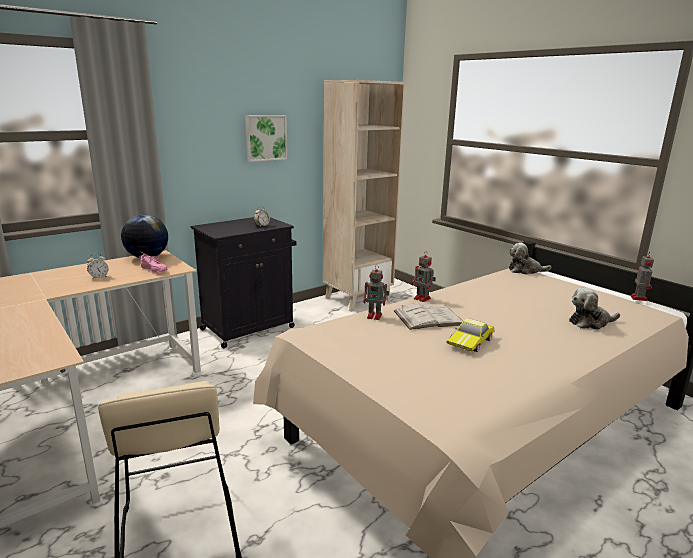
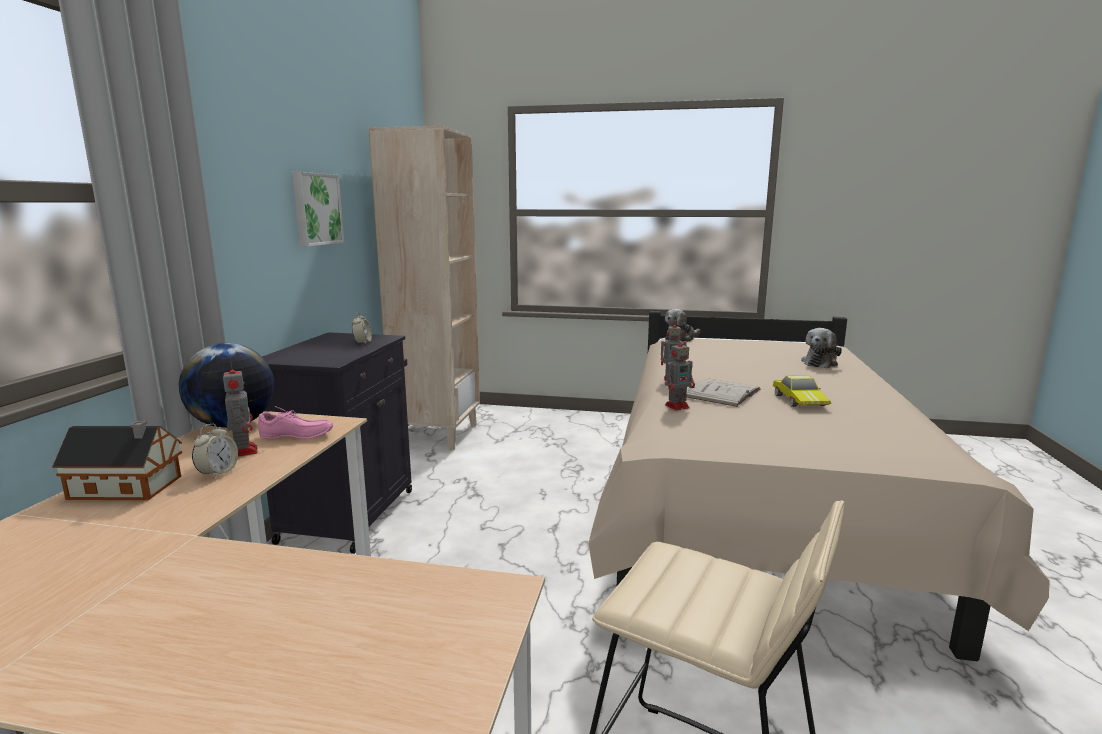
camera: 40 degrees left, 5 degrees down
toy robot [630,254,654,301] -> toy robot moved to [223,363,257,456]
none -> toy house [52,421,182,500]

